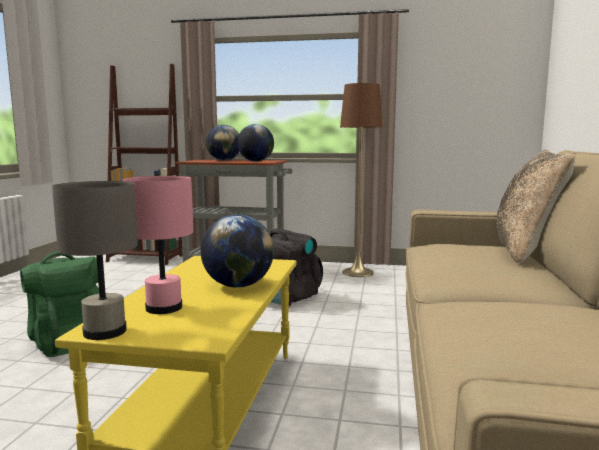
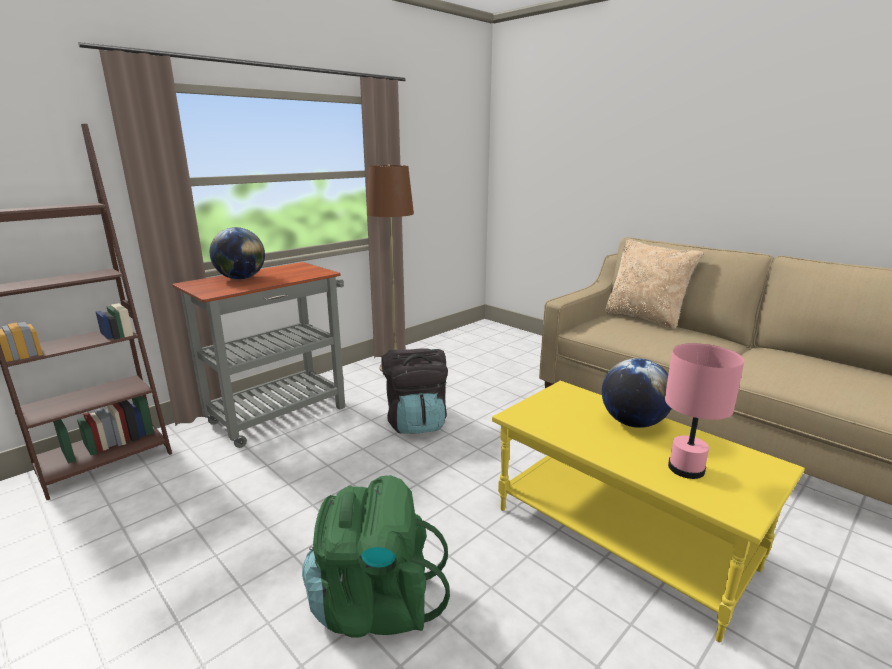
camera: 55 degrees left, 10 degrees up
grey table lamp [52,181,138,340] -> none
globe [237,124,274,162] -> none

